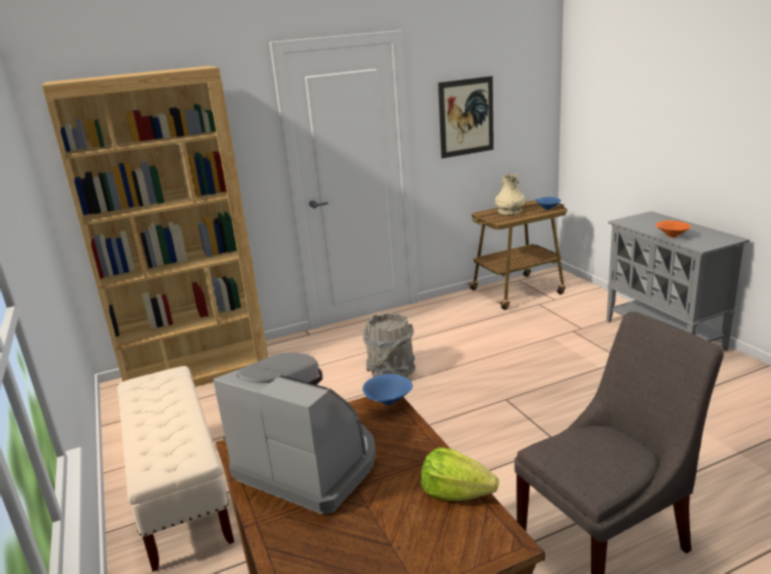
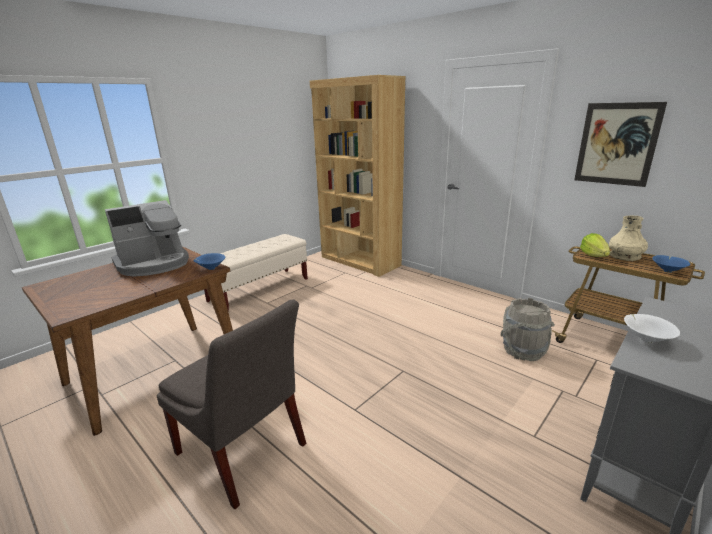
camera: 65 degrees right, 0 degrees up
coffee machine [213,352,376,515] -> coffee machine turned 45 degrees clockwise [105,200,189,277]
grey bucket [363,313,415,378] -> grey bucket moved to [501,298,555,361]
lettuce [421,447,499,501] -> lettuce moved to [580,233,610,257]
orange bowl [655,221,691,238] -> white bowl [624,314,680,343]

